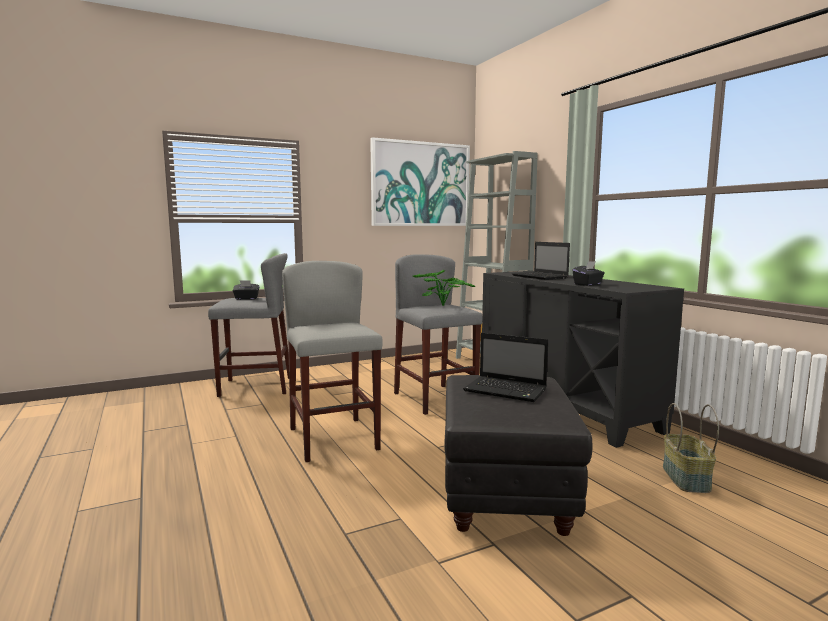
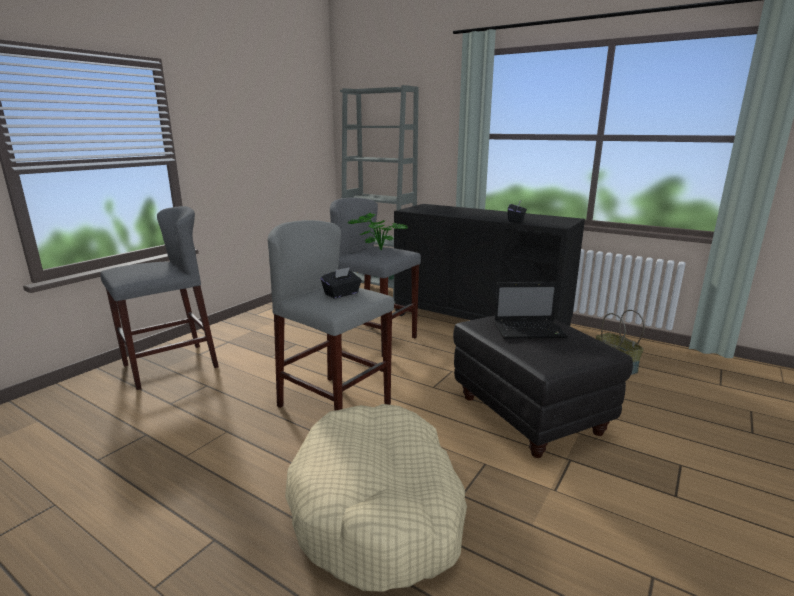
camera: 30 degrees left, 10 degrees up
black tissue box [233,280,260,300] -> black tissue box moved to [321,267,362,298]
picture [370,137,470,226] -> none
laptop [512,242,570,280] -> none
none -> beige dog bed [285,404,467,592]

